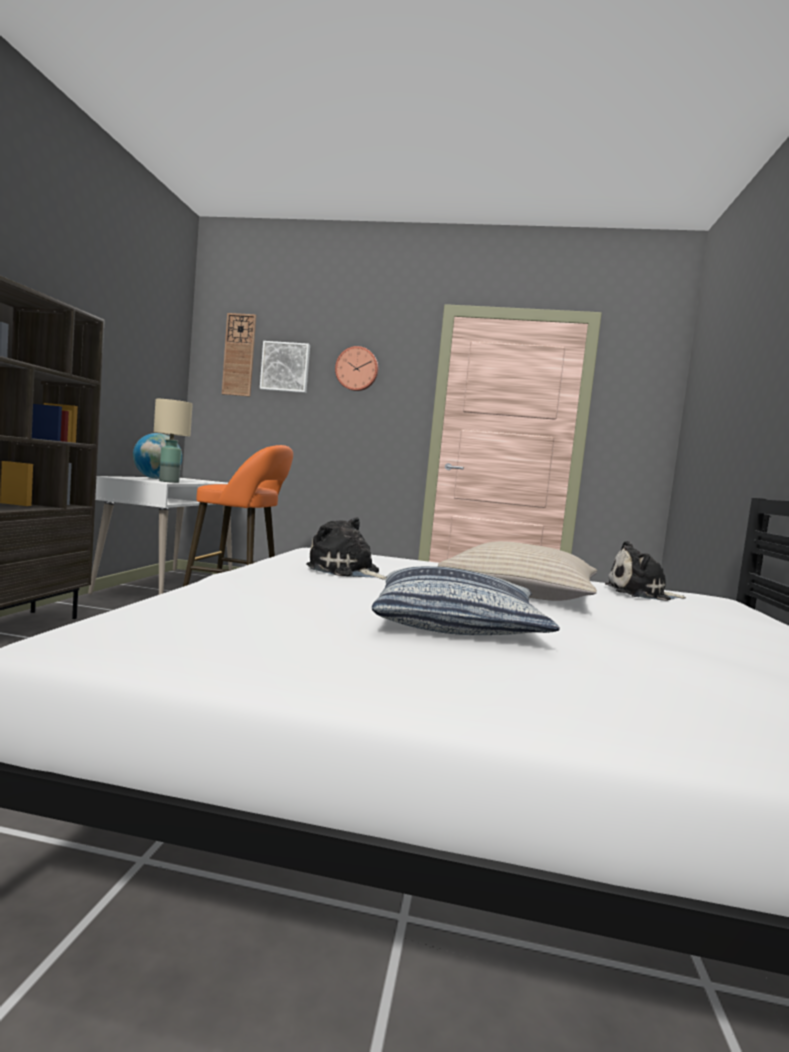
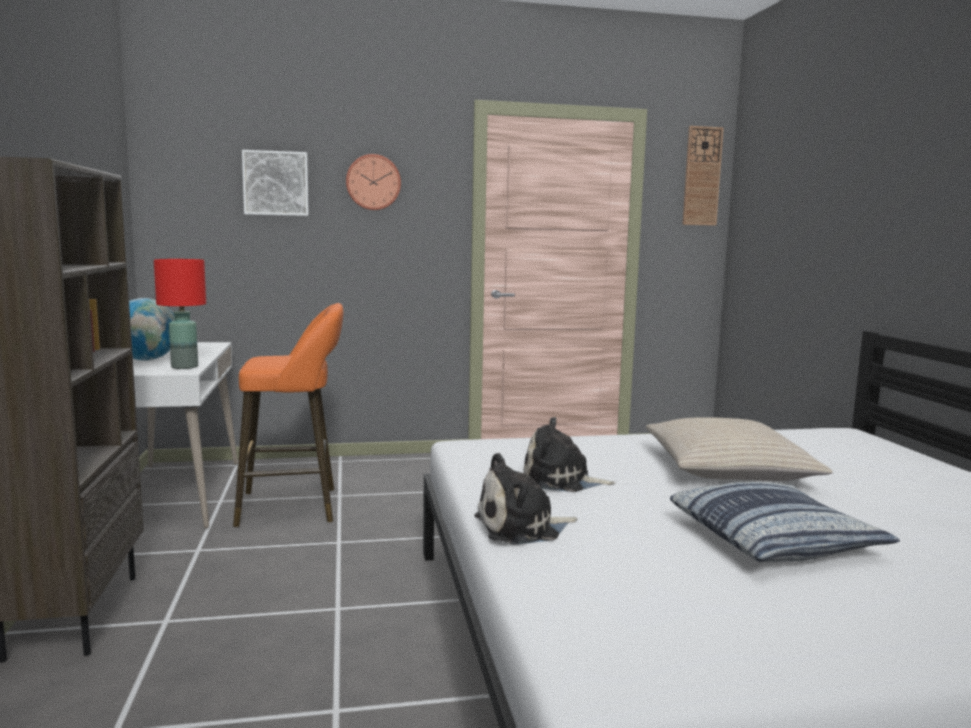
camera: 20 degrees left, 5 degrees up
beige table lamp [154,399,193,483] -> red table lamp [154,259,206,369]
wall clock [222,313,256,397] -> wall clock moved to [682,126,724,226]
plush toy [605,541,686,601] -> plush toy moved to [474,453,578,545]

